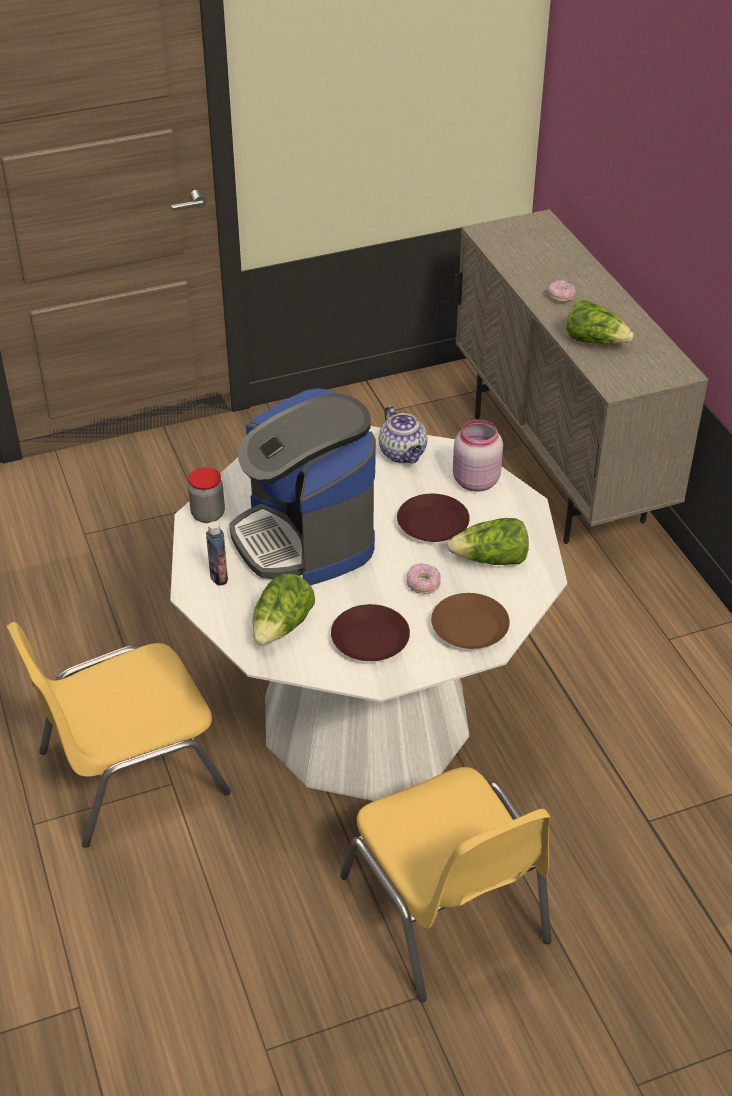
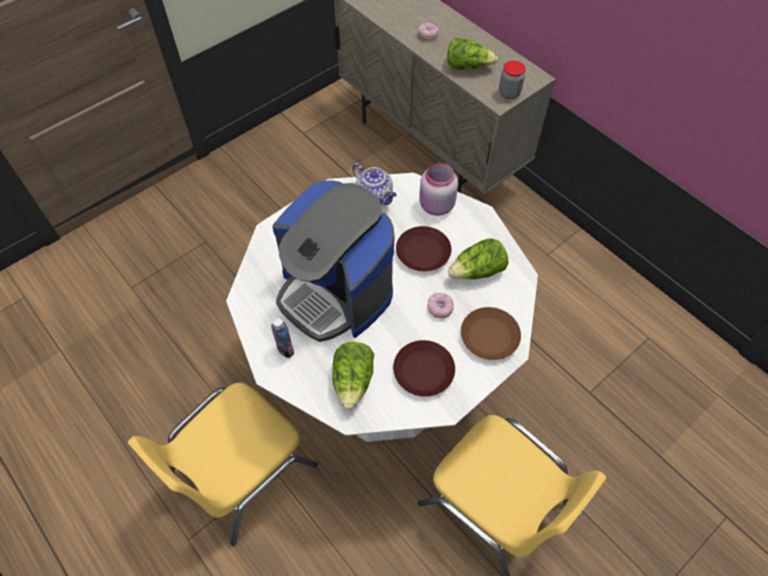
camera: 20 degrees left, 15 degrees up
jar [188,467,225,523] -> jar moved to [499,61,526,99]

